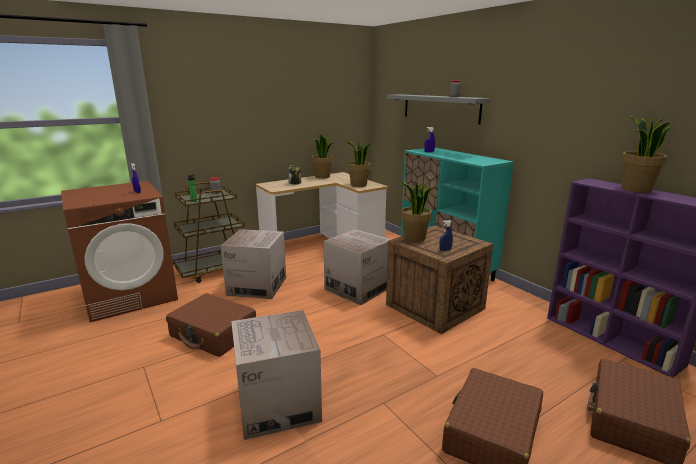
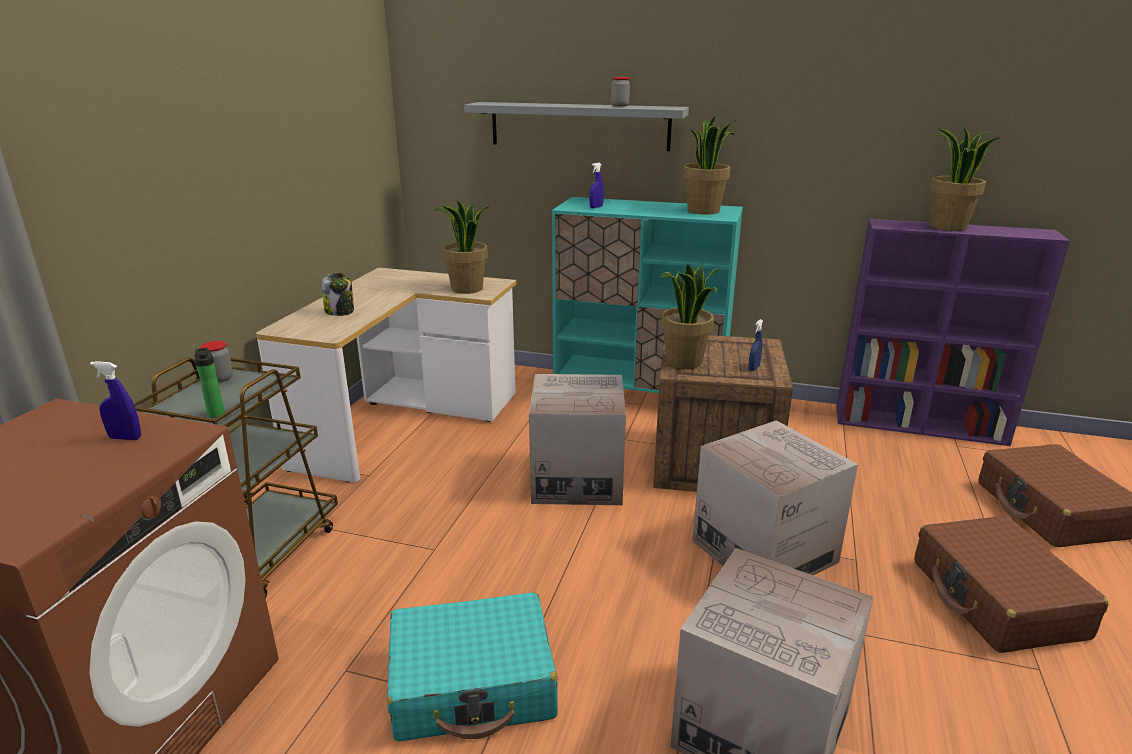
camera: 40 degrees left, 5 degrees up
brown suitcase [166,293,256,357] -> turquoise suitcase [387,592,558,741]
cardboard box [221,229,286,299] -> cardboard box moved to [692,420,858,575]
potted plant [312,135,335,179] -> potted plant moved to [683,116,736,214]

